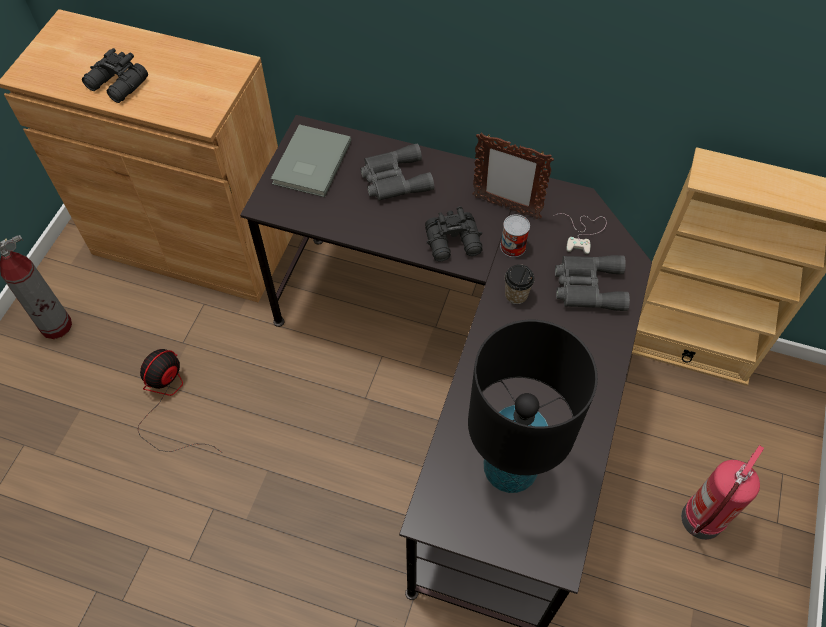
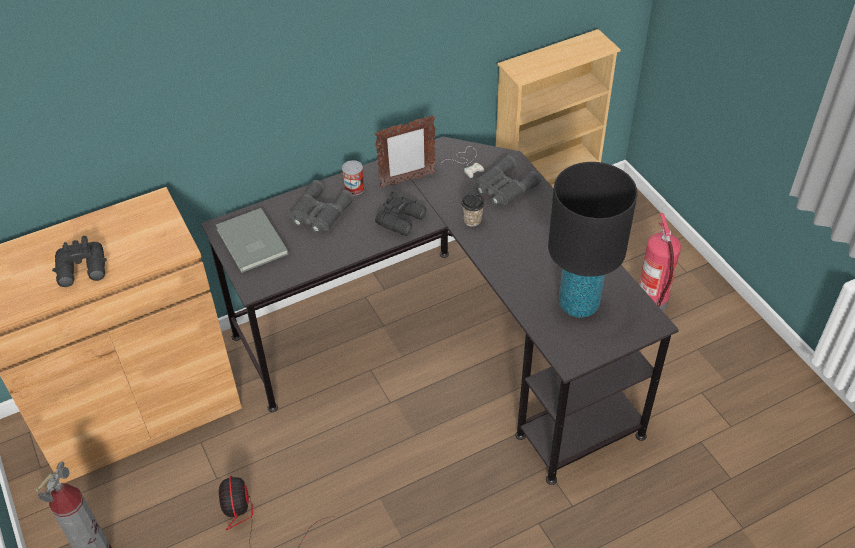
camera: 45 degrees left, 10 degrees down
can [500,214,530,257] -> can moved to [342,160,364,195]

